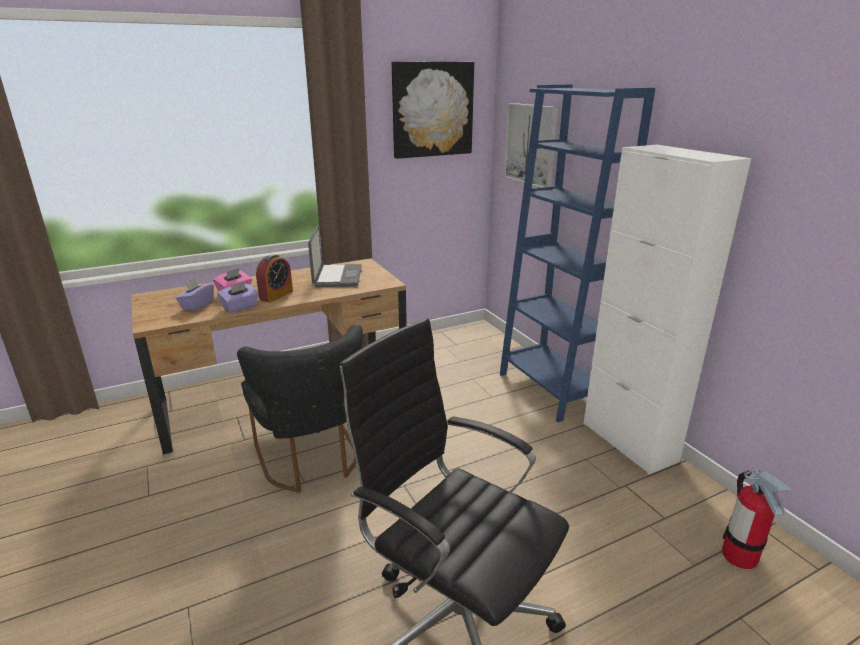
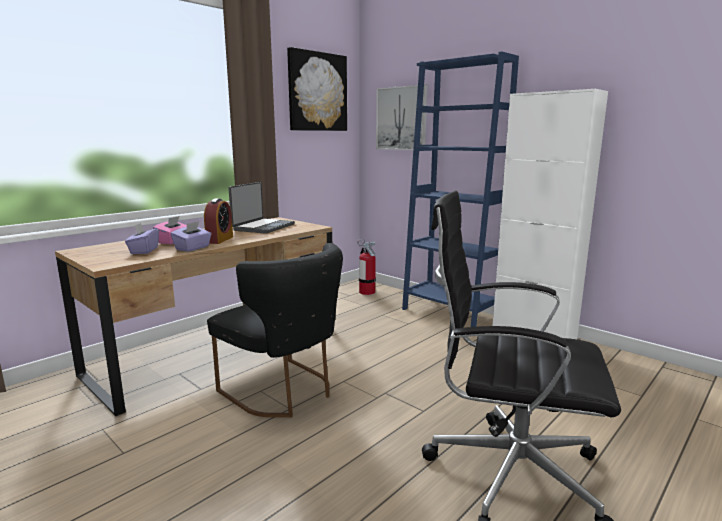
camera: 20 degrees left, 10 degrees down
laptop [308,226,362,287] -> laptop turned 45 degrees clockwise [229,182,295,234]
fire extinguisher [722,470,790,569] -> fire extinguisher moved to [357,239,376,295]

